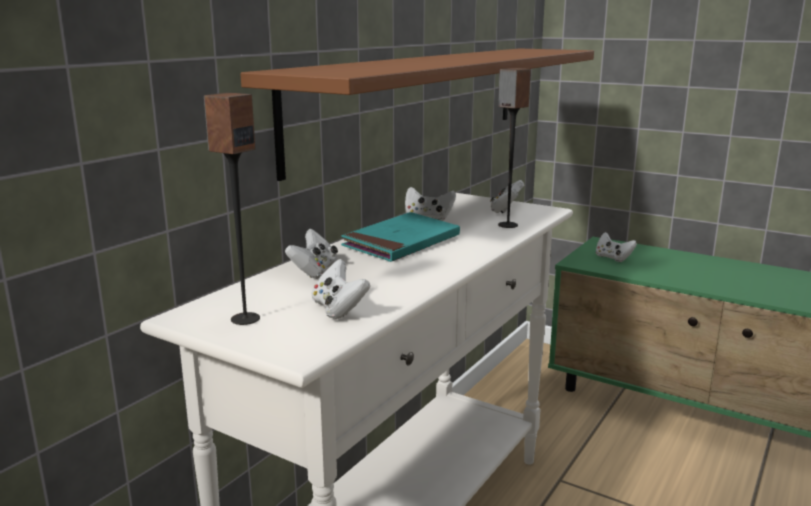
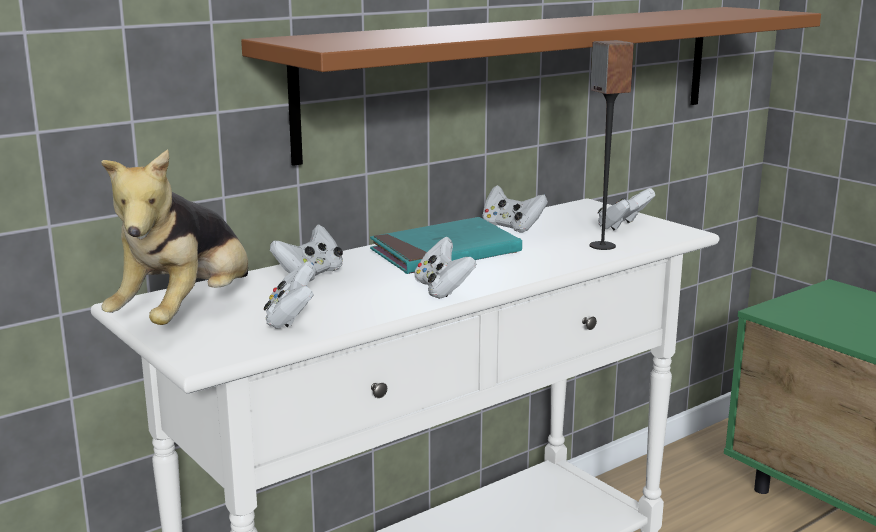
camera: 20 degrees right, 0 degrees up
speaker [204,92,260,325] -> plush toy [101,149,248,325]
white game controller [596,232,637,262] -> white game controller moved to [414,237,477,299]

